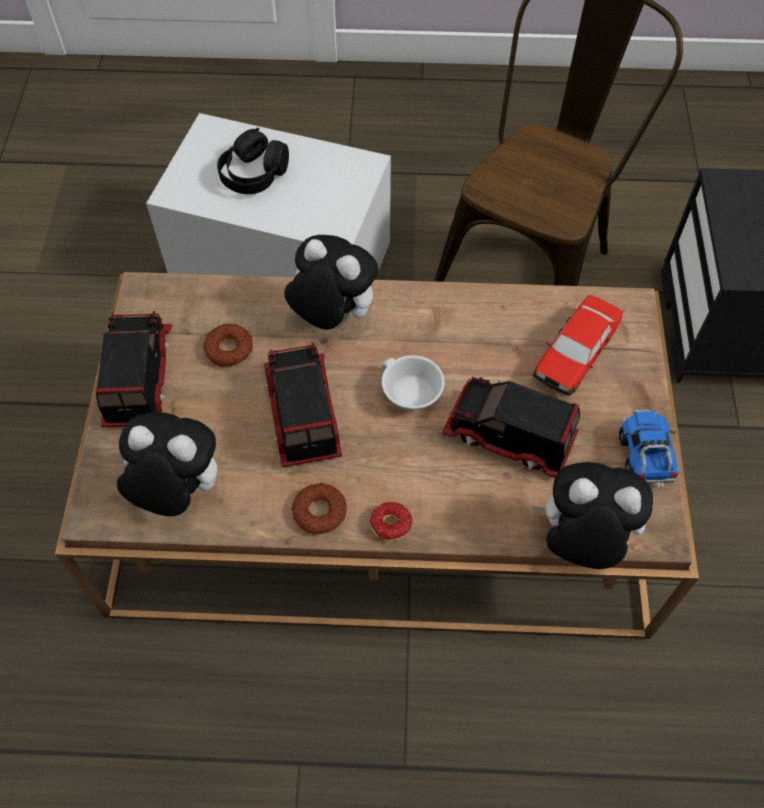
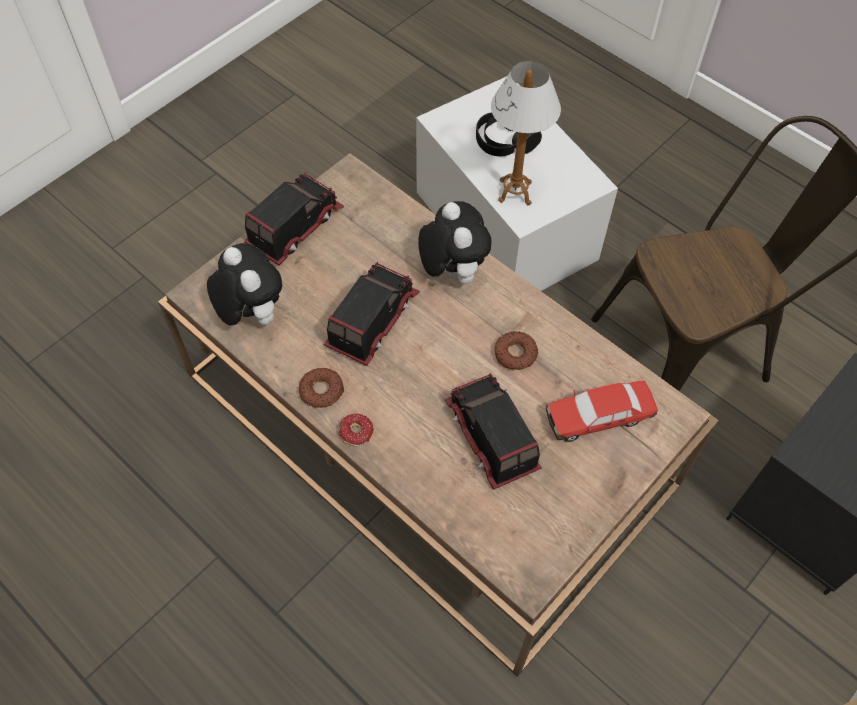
camera: 40 degrees right, 0 degrees up
donut [203,324,253,367] -> donut moved to [494,331,538,370]
white cup [381,355,444,411] -> none
plush toy [532,462,653,569] -> none
toy truck [619,410,679,487] -> none
none -> table lamp [491,61,561,205]

